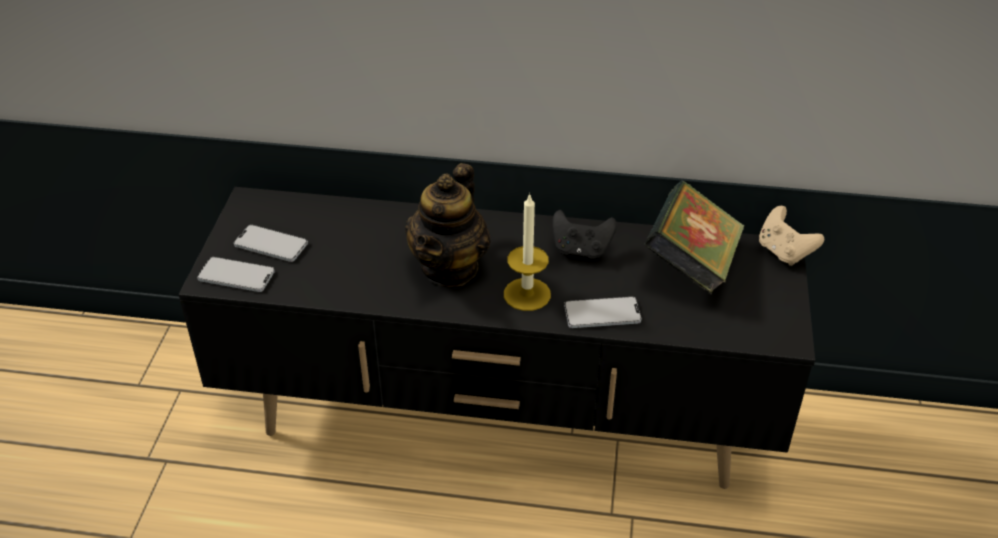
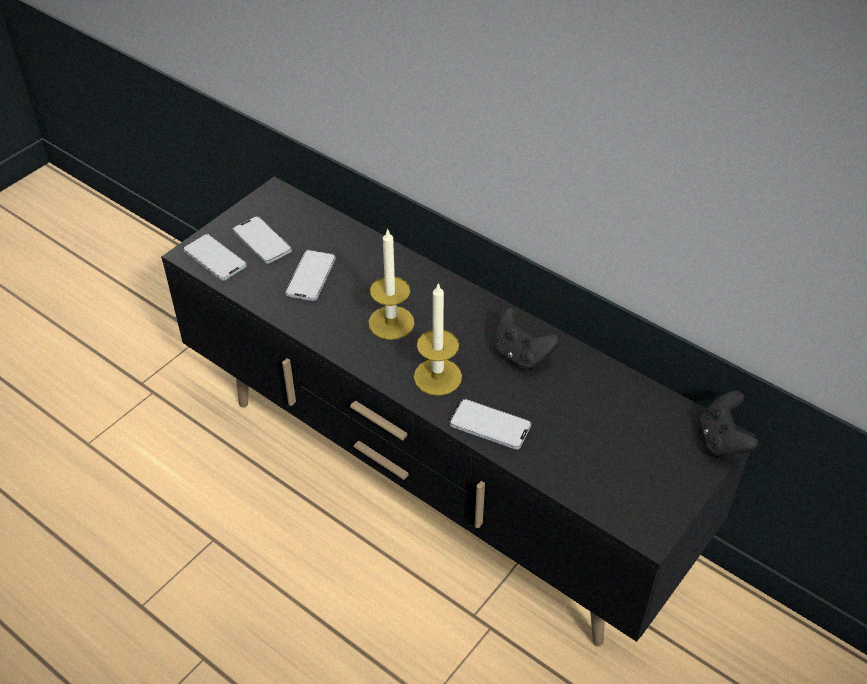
camera: 30 degrees right, 5 degrees up
teapot [405,163,491,287] -> candle [368,228,414,340]
book [644,181,744,295] -> none
beige game controller [759,206,824,266] -> black game controller [699,391,759,458]
none -> phone [285,250,336,301]

